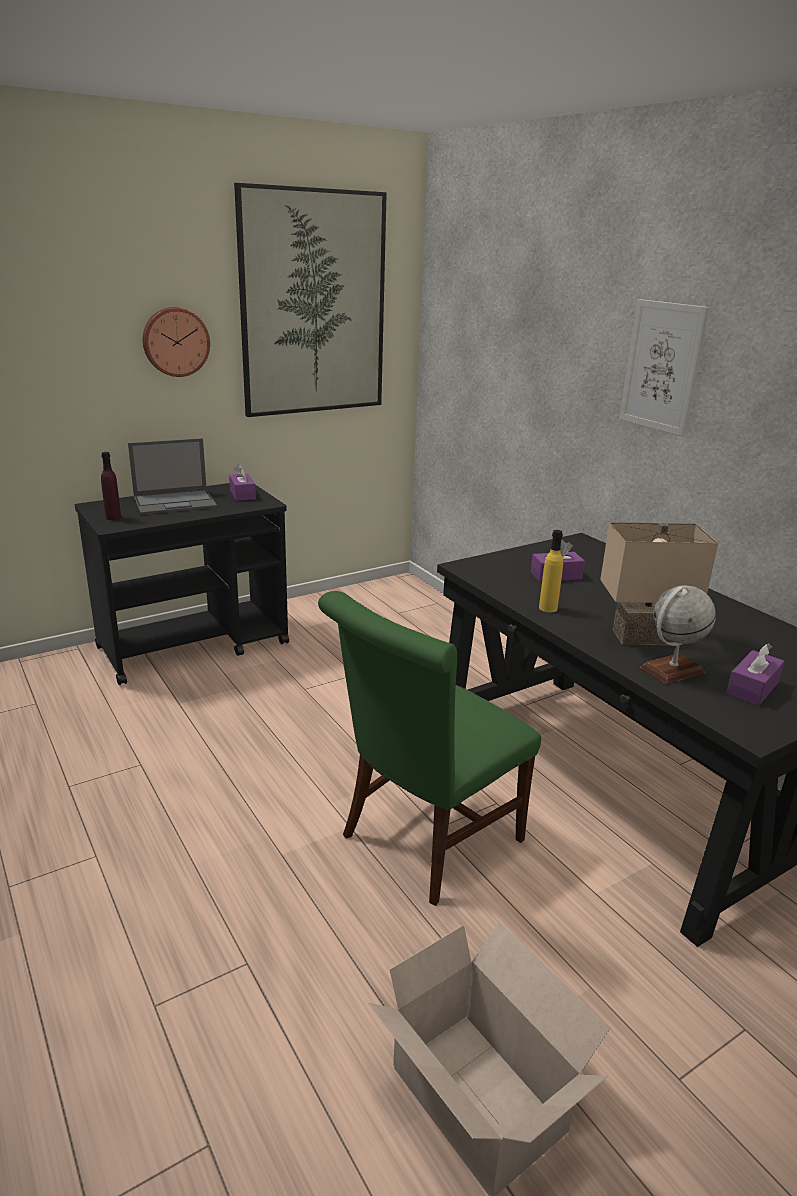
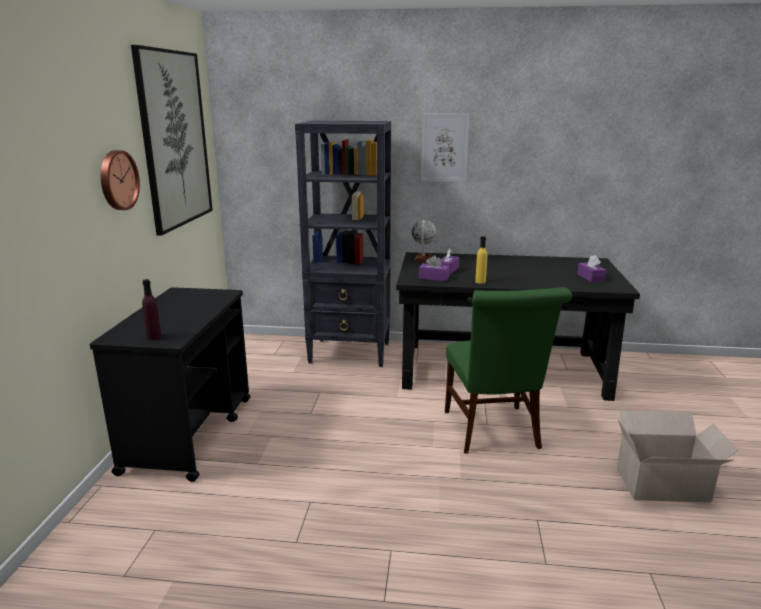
camera: 50 degrees left, 5 degrees down
laptop [128,438,217,515] -> none
purple tissue box [229,464,256,501] -> purple tissue box moved to [419,255,449,281]
beige table lamp [600,522,718,645] -> none
globe [640,585,716,685] -> globe moved to [412,220,436,262]
none -> black bookcase [295,121,391,367]

